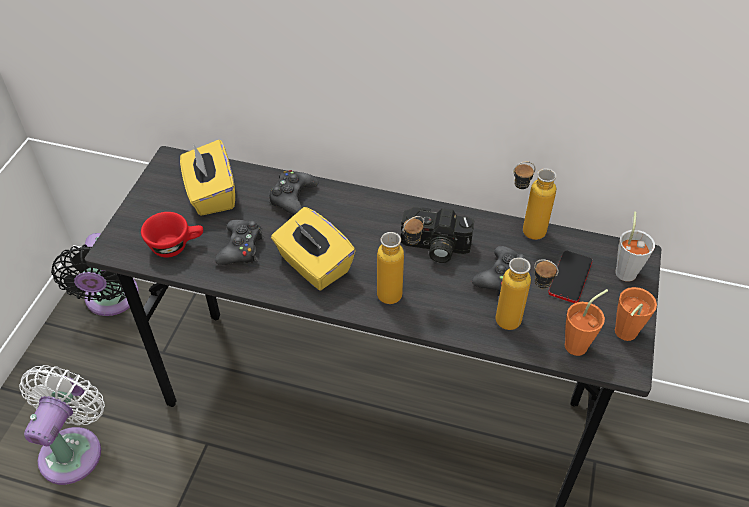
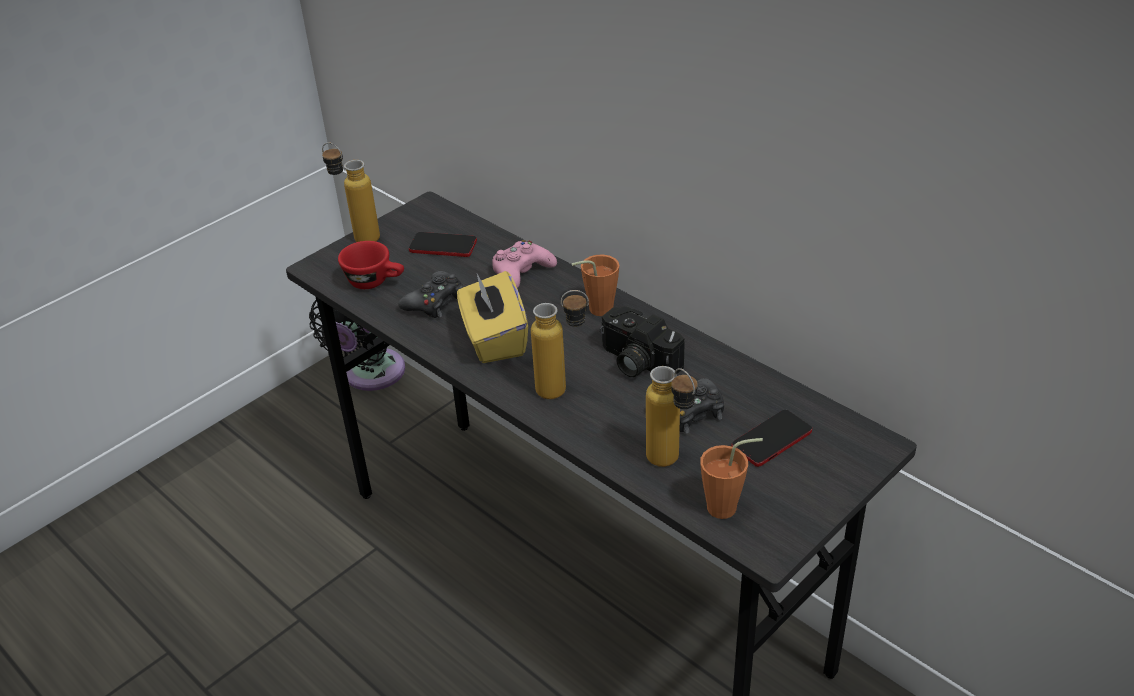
camera: 30 degrees right, 10 degrees down
white fan [19,365,105,485] -> none
yellow tissue box [180,140,235,216] -> phone [409,232,477,257]
black game controller [269,170,318,215] -> pink game controller [492,240,557,288]
bottle [513,161,557,240] -> bottle moved to [322,142,380,242]
grey cup [615,211,655,282] -> none
orange cup [615,287,657,341] -> orange cup moved to [572,255,619,316]

